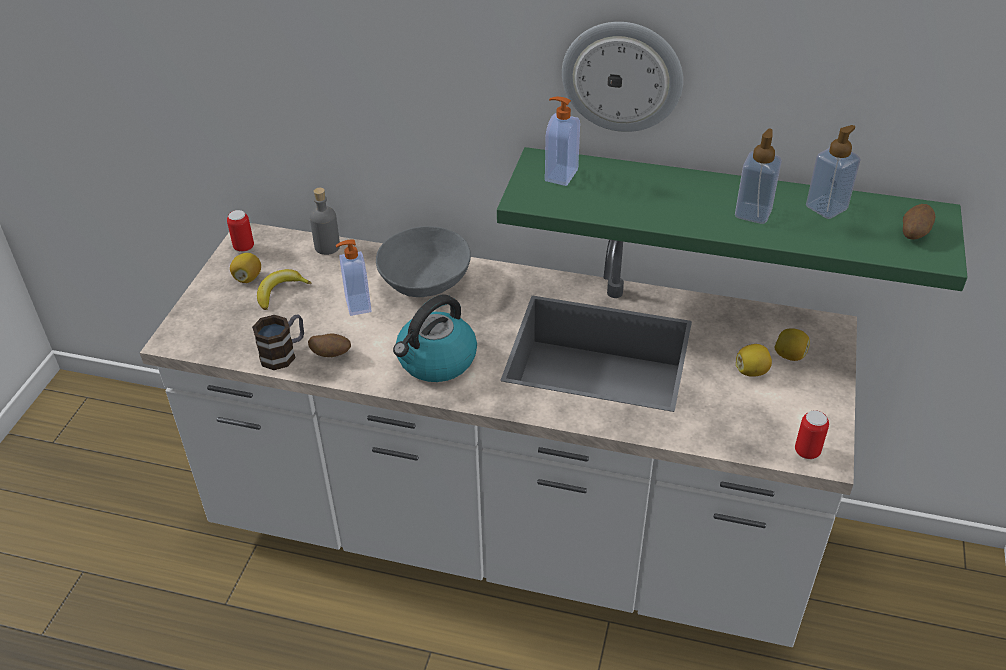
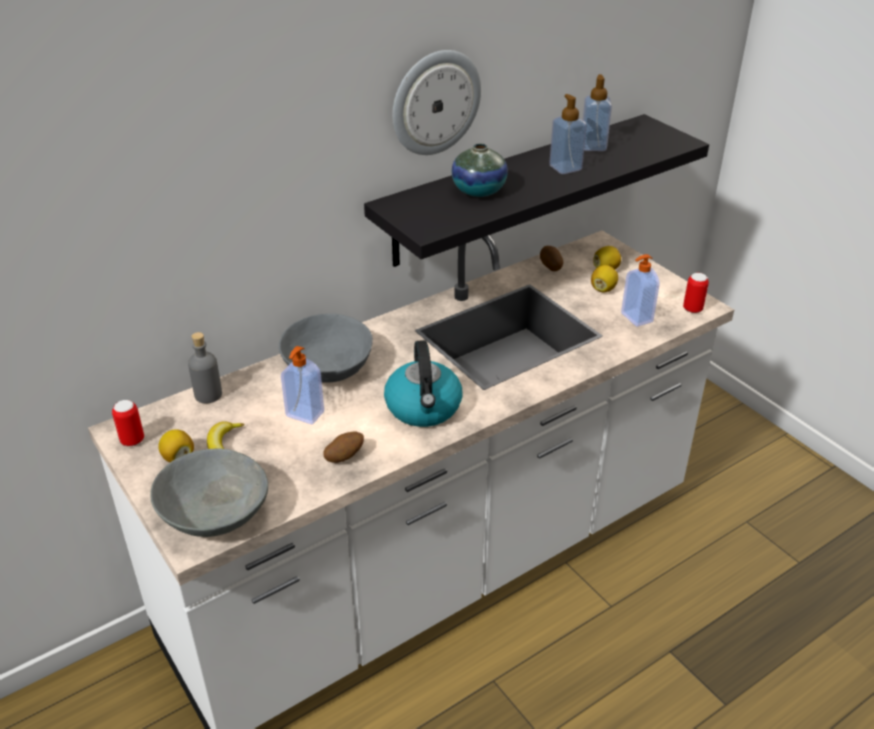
camera: 50 degrees left, 5 degrees down
mug [252,314,304,370] -> none
green shelf [497,147,968,291] -> black shelf [364,114,709,267]
soap dispenser [545,97,580,186] -> soap dispenser moved to [621,254,659,327]
potato [903,204,935,240] -> potato moved to [540,246,563,271]
none -> grey bowl [150,448,268,537]
none -> vase [452,143,508,197]

